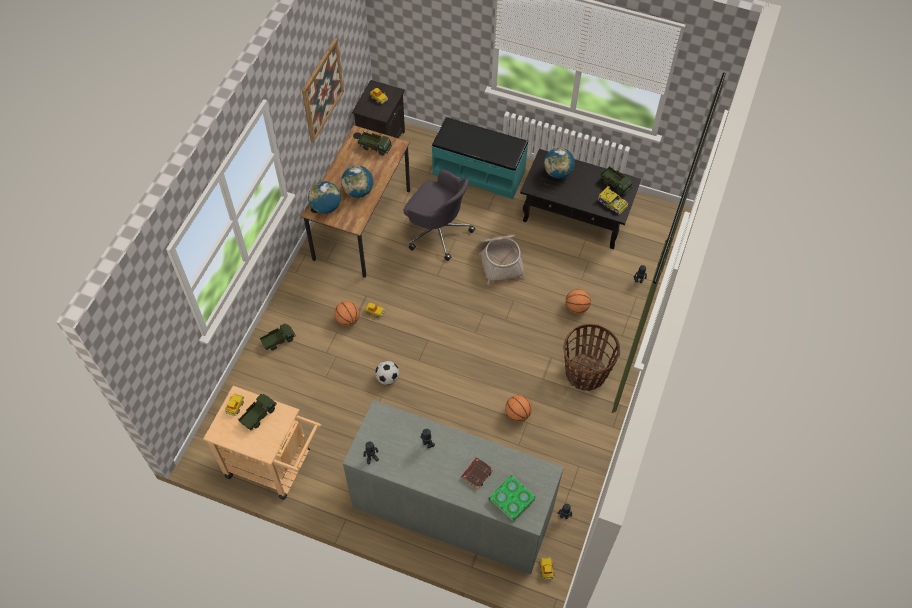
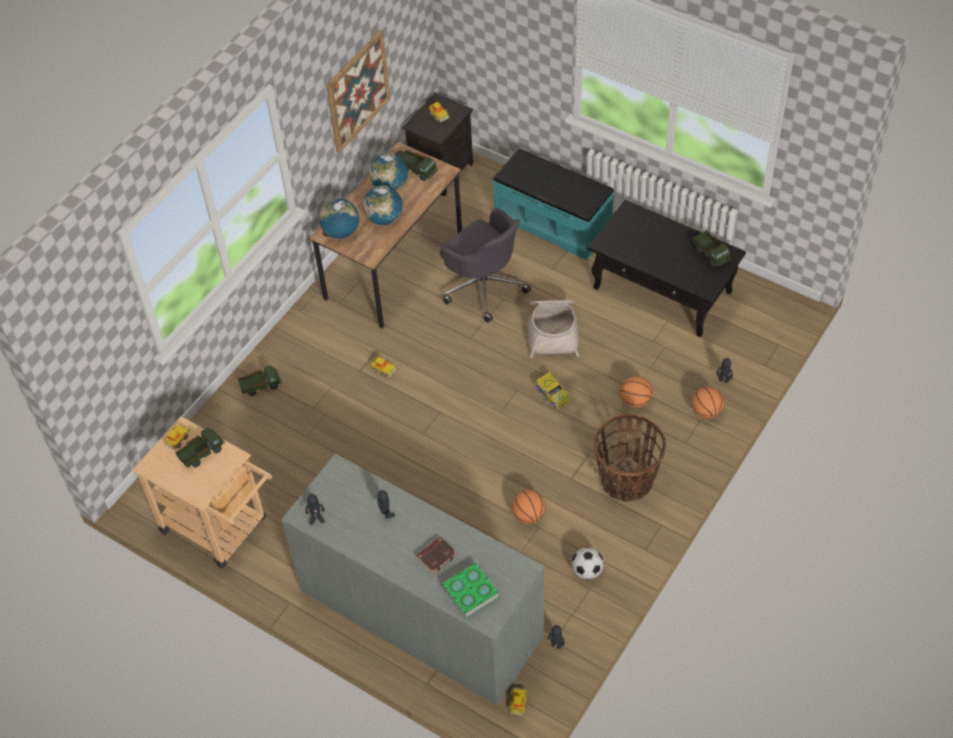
camera: 15 degrees right, 5 degrees down
basketball [334,301,360,326] -> basketball moved to [692,387,724,419]
football [375,361,399,385] -> football moved to [572,547,604,580]
globe [544,148,575,179] -> globe moved to [369,153,408,190]
toy car [598,186,628,215] -> toy car moved to [535,370,572,409]

